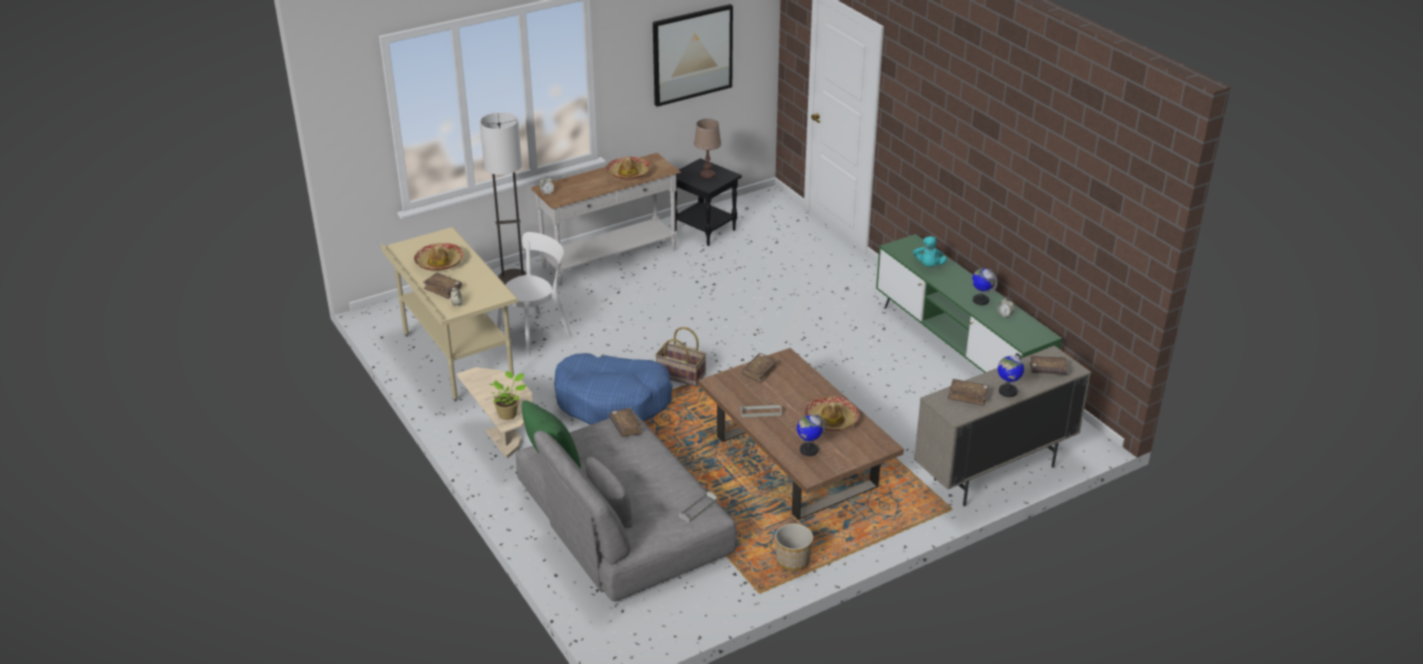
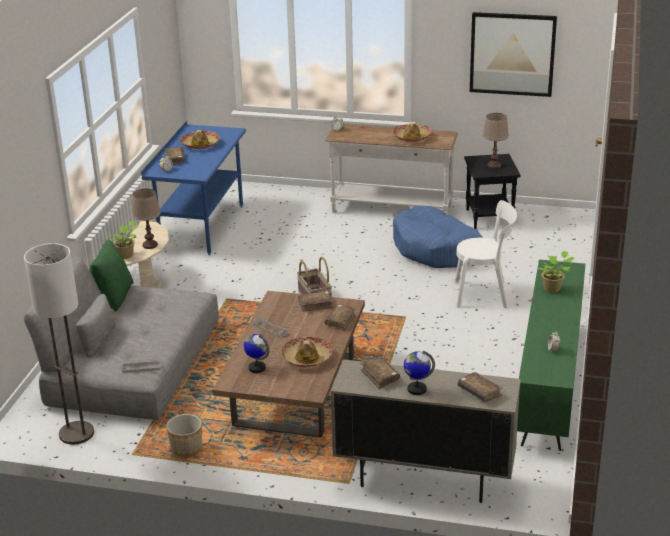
camera: 45 degrees right, 5 degrees down
beige desk [381,227,518,402] -> blue desk [141,121,246,255]
floor lamp [480,112,526,284] -> floor lamp moved to [24,243,94,444]
white chair [497,232,572,356] -> white chair moved to [455,200,517,308]
blue dog bed [554,353,673,425] -> blue dog bed moved to [393,206,483,268]
brown book [609,408,643,437] -> brown book moved to [325,304,356,331]
turquoise plush toy [913,236,947,267] -> potted plant [538,251,574,293]
globe [972,268,998,305] -> none
none -> brown table lamp [132,189,161,249]

